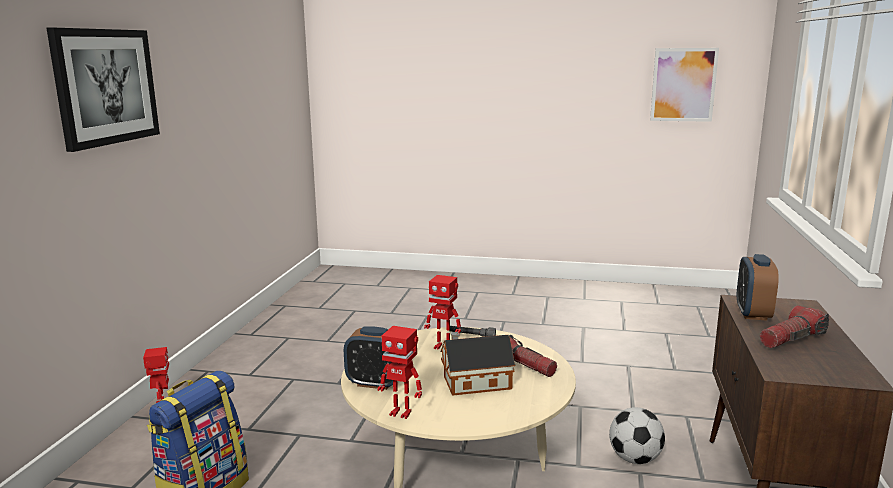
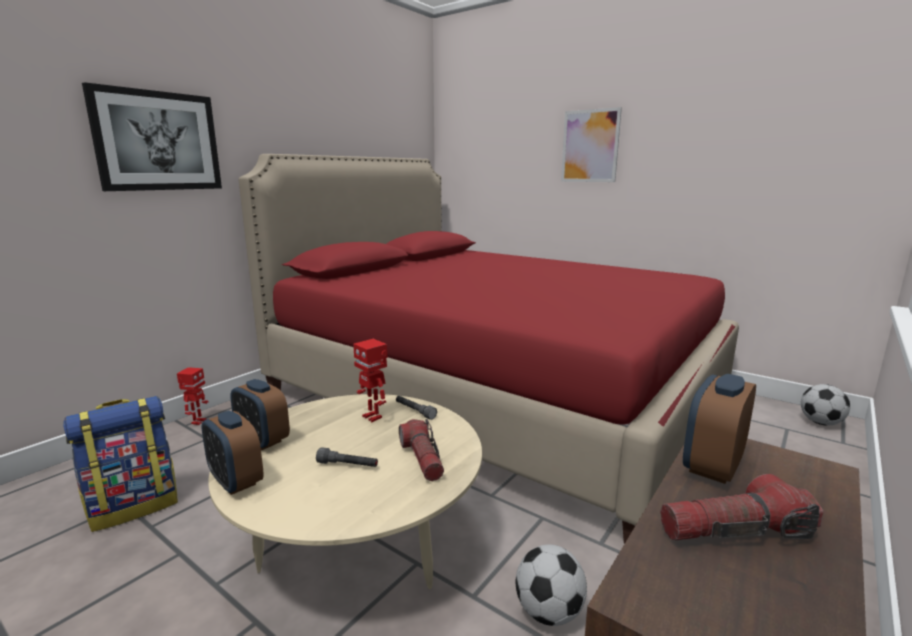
camera: 25 degrees right, 0 degrees up
toy robot [378,326,422,419] -> alarm clock [202,410,264,495]
toy house [441,332,515,396] -> grey flashlight [316,447,378,467]
picture [650,48,719,122] -> picture moved to [561,107,622,182]
none -> red bed [239,154,739,543]
none -> football [801,384,850,426]

